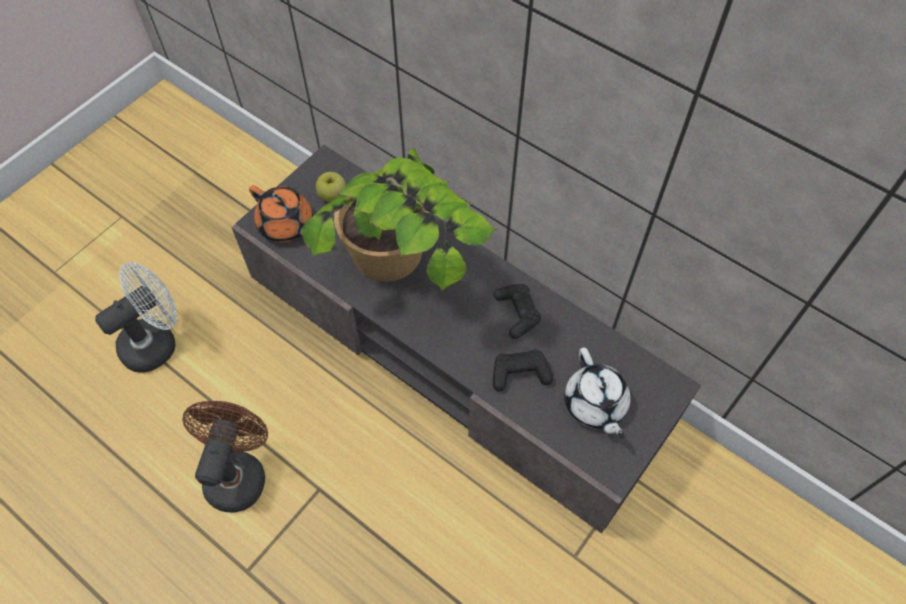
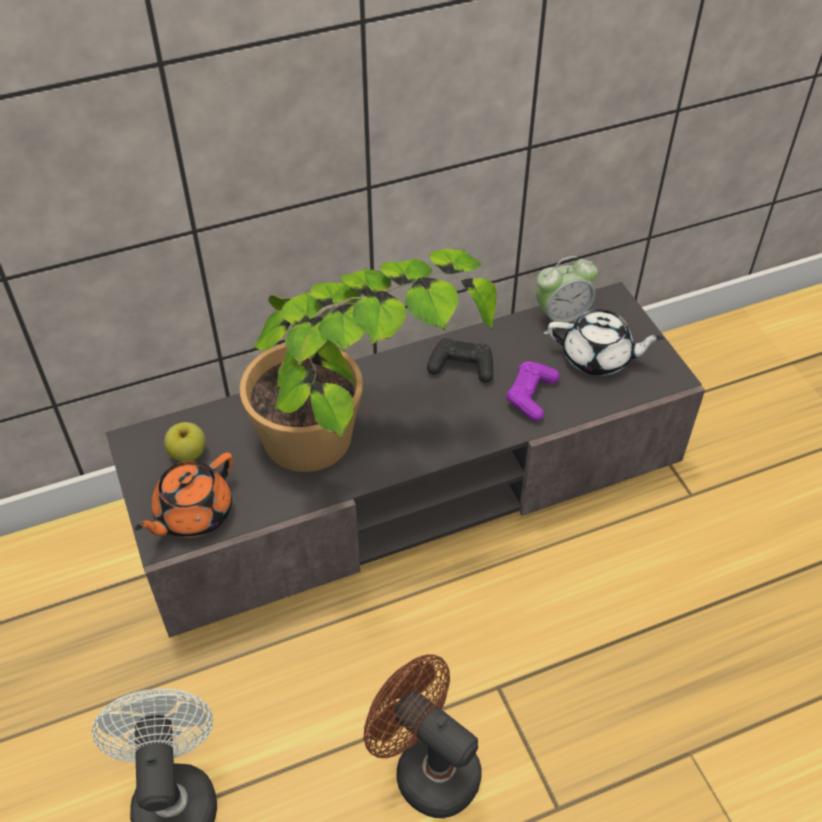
camera: 60 degrees left, 10 degrees down
orange teapot [249,185,313,242] -> orange teapot turned 150 degrees clockwise [135,452,233,538]
black game controller [493,349,553,391] -> purple game controller [507,361,560,421]
none -> alarm clock [536,256,598,334]

